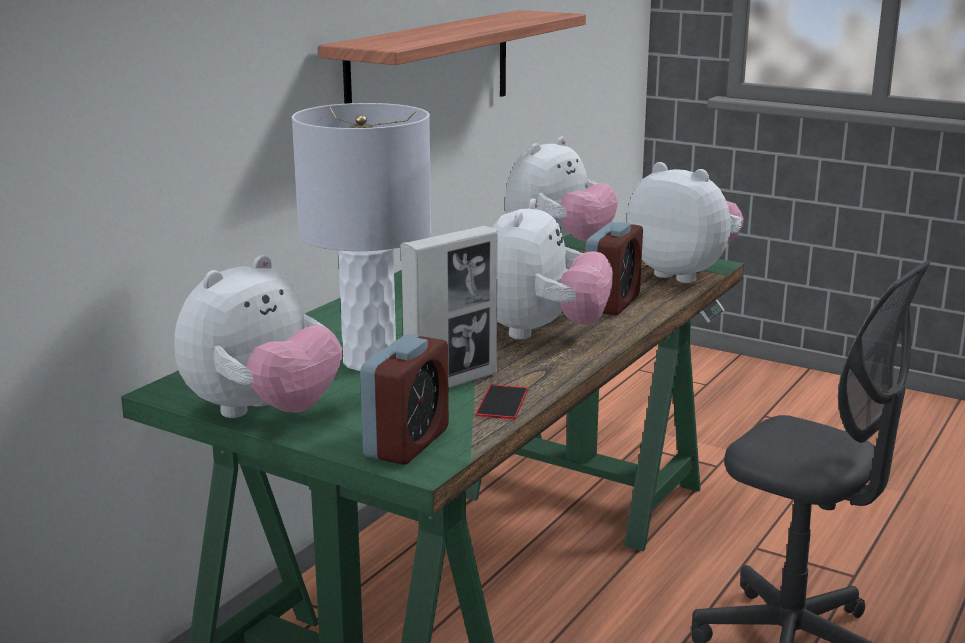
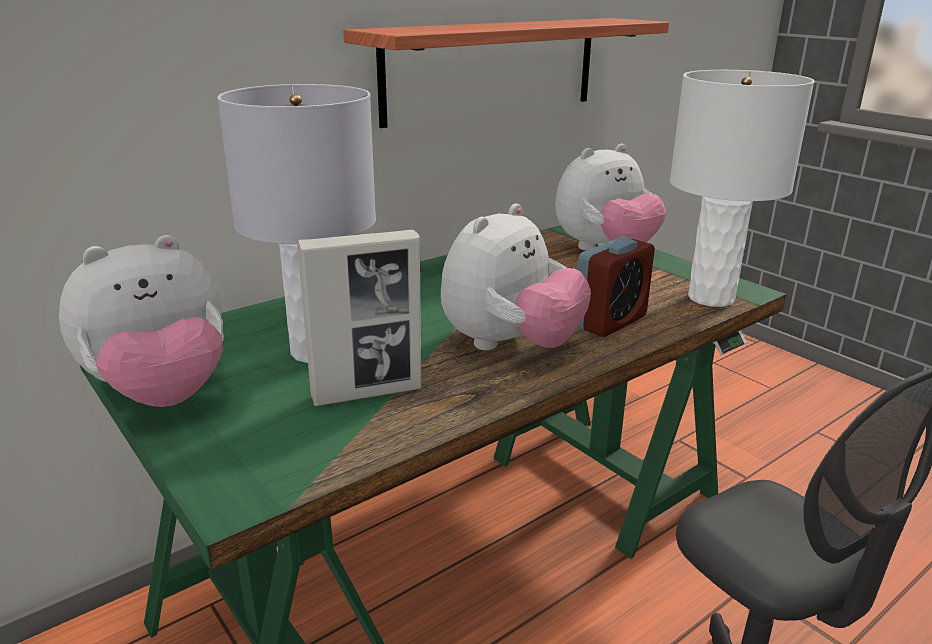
camera: 20 degrees right, 5 degrees up
alarm clock [360,334,449,464] -> none
phone [476,384,528,420] -> none
plush toy [627,162,744,283] -> white table lamp [670,70,815,307]

